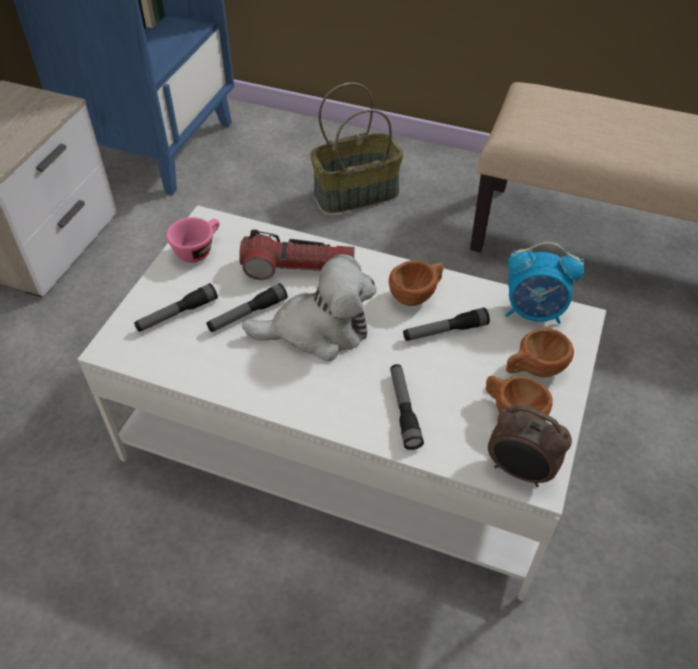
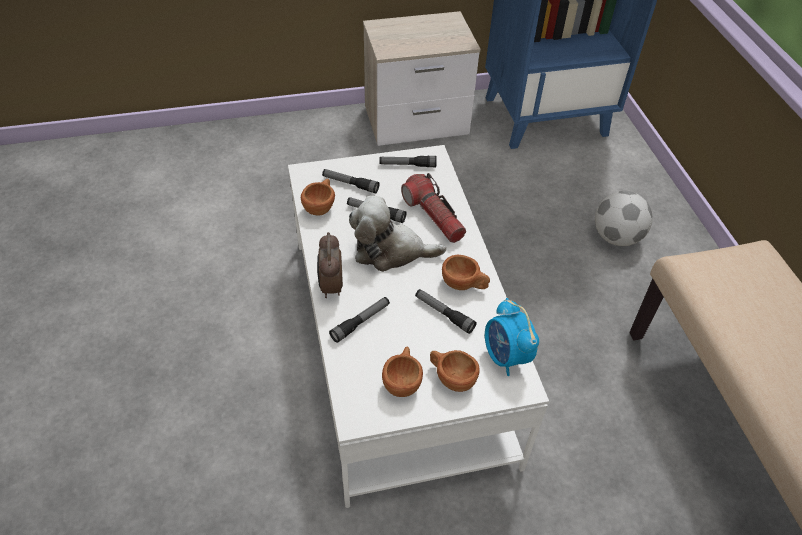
camera: 55 degrees right, 0 degrees up
pink cup [166,217,219,263] -> flashlight [380,156,437,167]
plush toy [242,254,377,361] -> plush toy turned 135 degrees clockwise [349,196,446,272]
basket [310,82,404,213] -> football [595,191,653,246]
alarm clock [488,406,572,487] -> alarm clock moved to [317,232,343,298]
none -> brown cup [301,179,335,215]

